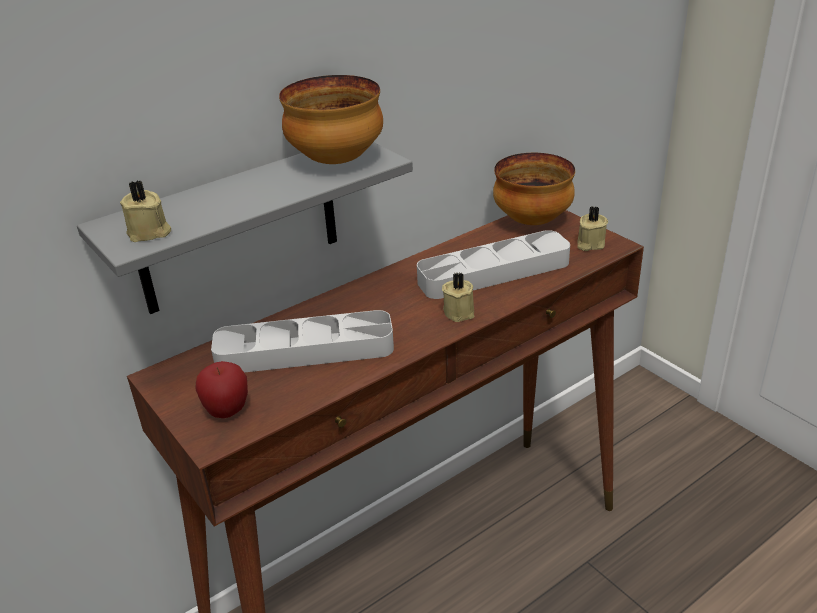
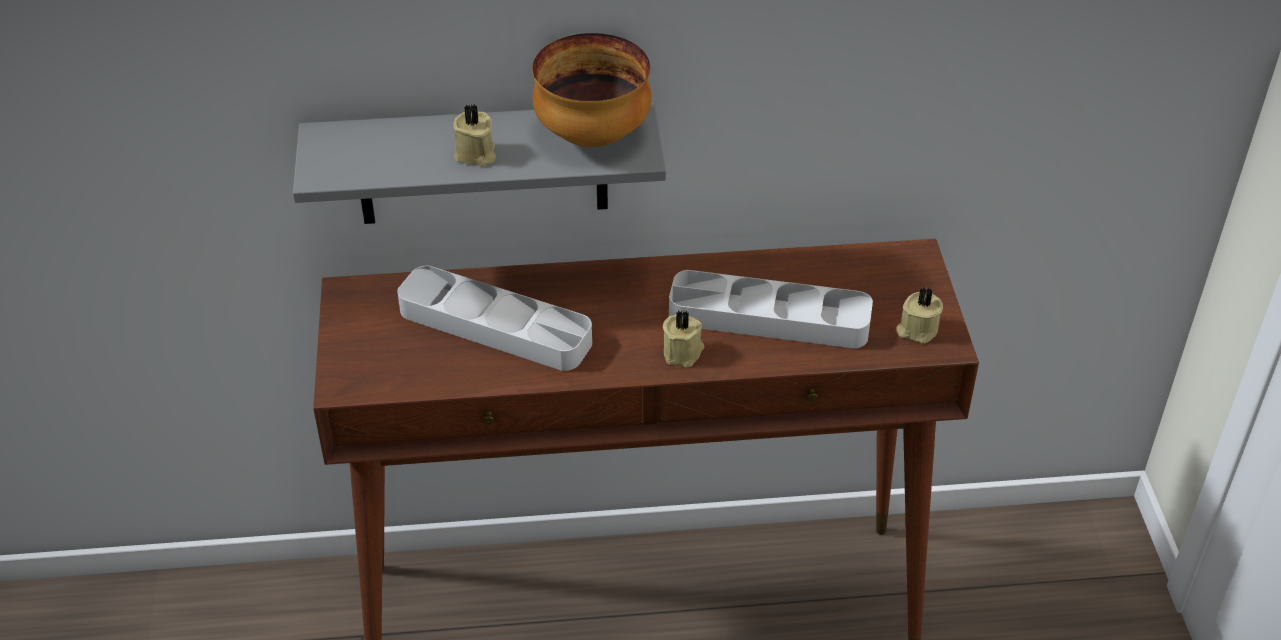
camera: 30 degrees right, 10 degrees up
beige candle [120,180,171,242] -> beige candle moved to [454,104,496,166]
apple [196,361,248,418] -> none
bowl [493,153,575,225] -> none

